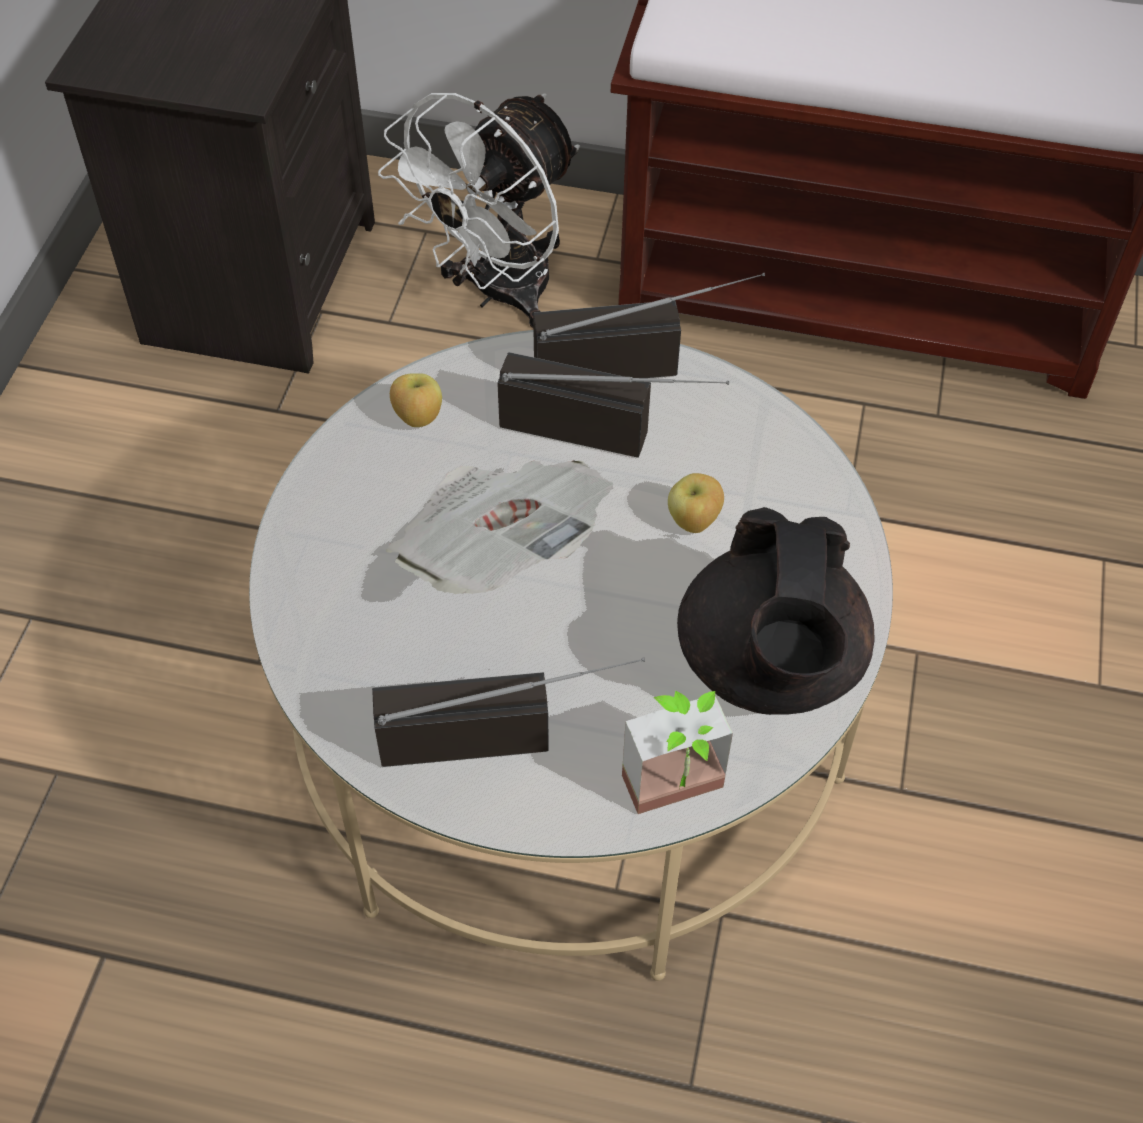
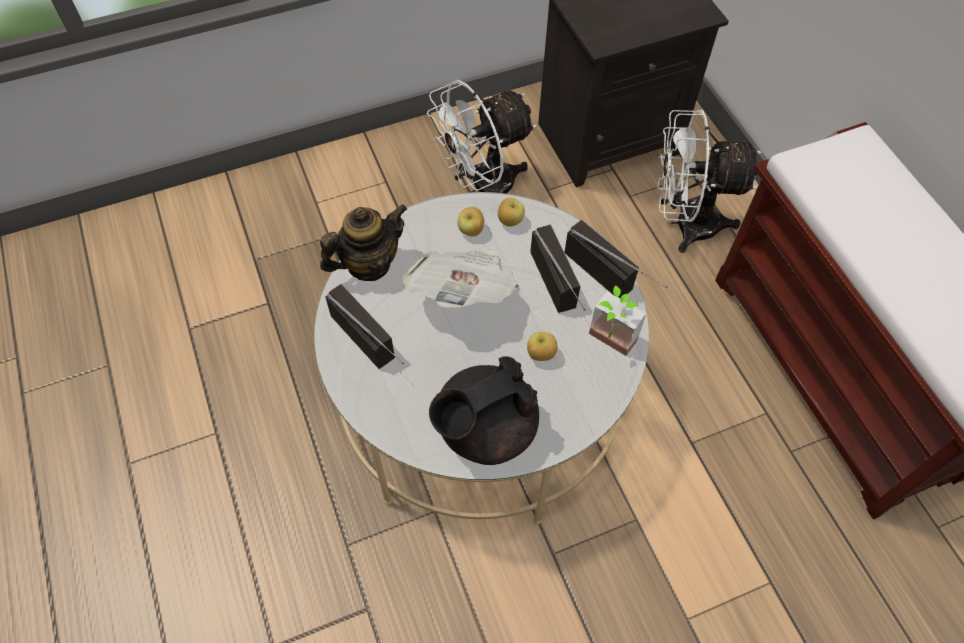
camera: 55 degrees right, 5 degrees up
potted plant [622,690,733,814] -> potted plant moved to [589,285,646,356]
none -> teapot [320,205,407,281]
none -> white fan [427,80,537,194]
none -> apple [457,207,484,237]

